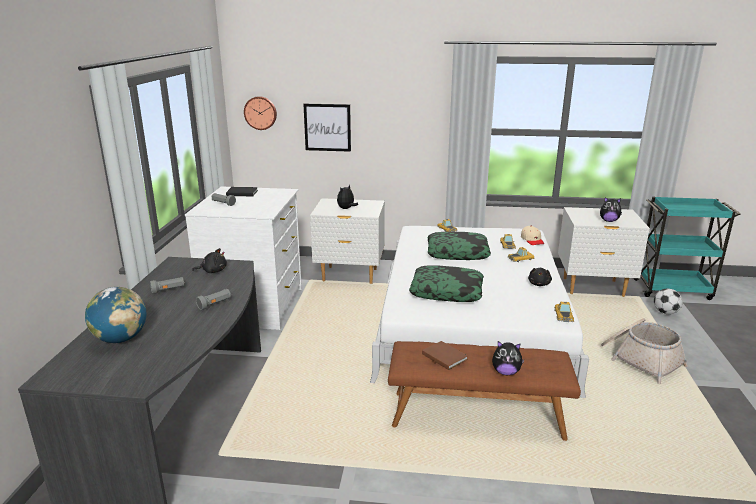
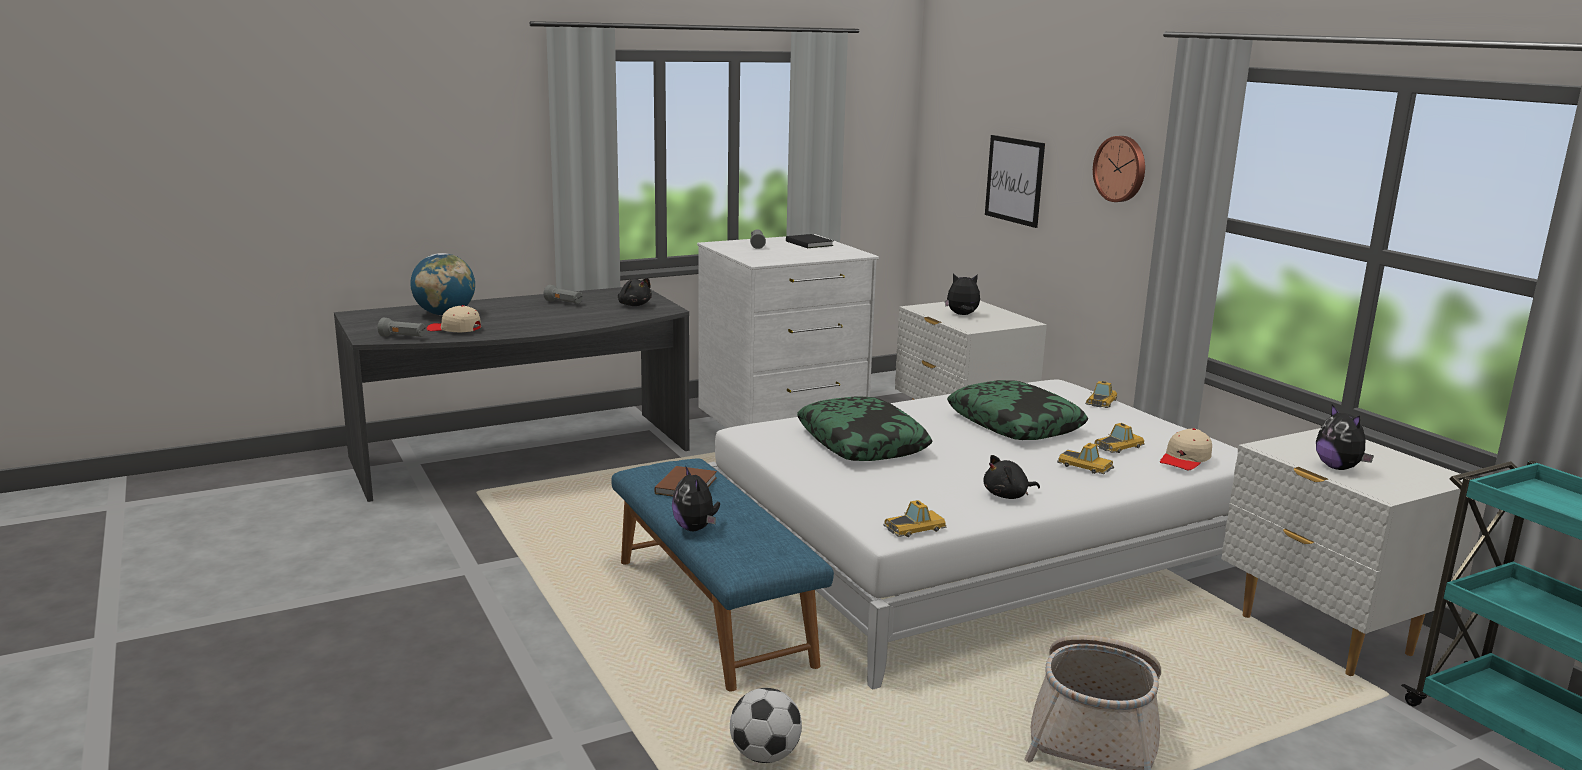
camera: 55 degrees right, 5 degrees down
grey flashlight [196,289,231,310] -> grey flashlight moved to [378,318,426,337]
wall clock [244,96,277,130] -> wall clock moved to [1093,136,1145,202]
brown bench [388,341,581,441] -> blue bench [611,458,834,692]
football [654,289,683,315] -> football moved to [730,688,802,763]
none -> beige cap [427,305,481,332]

